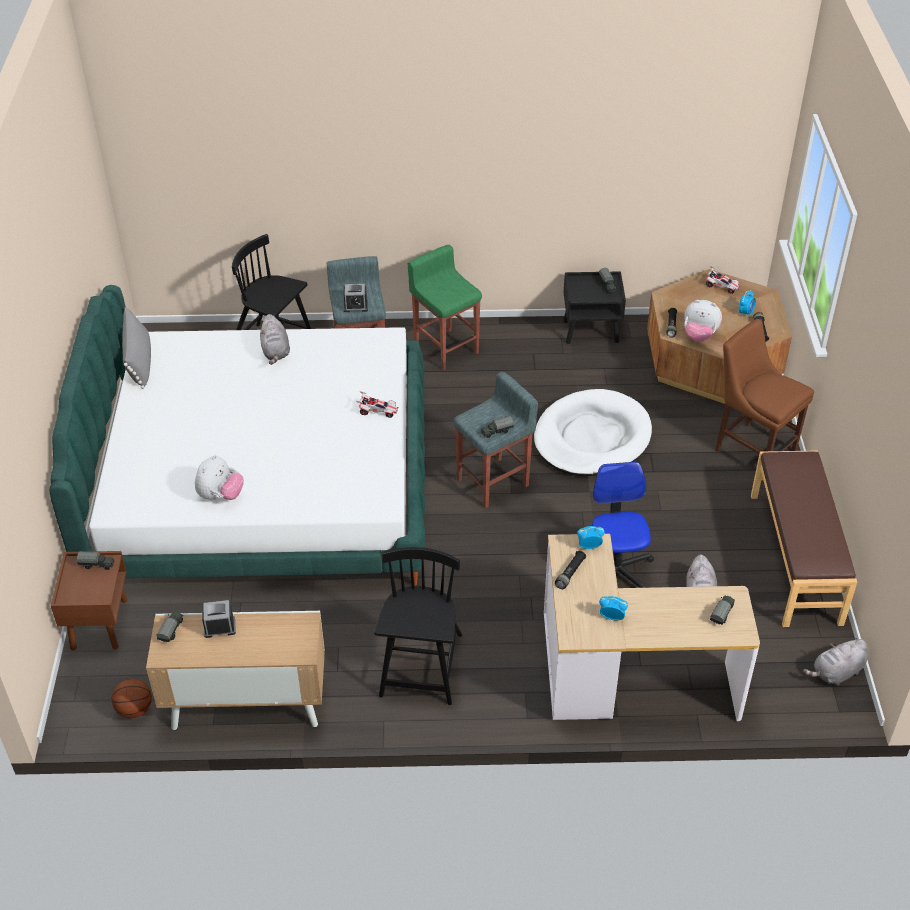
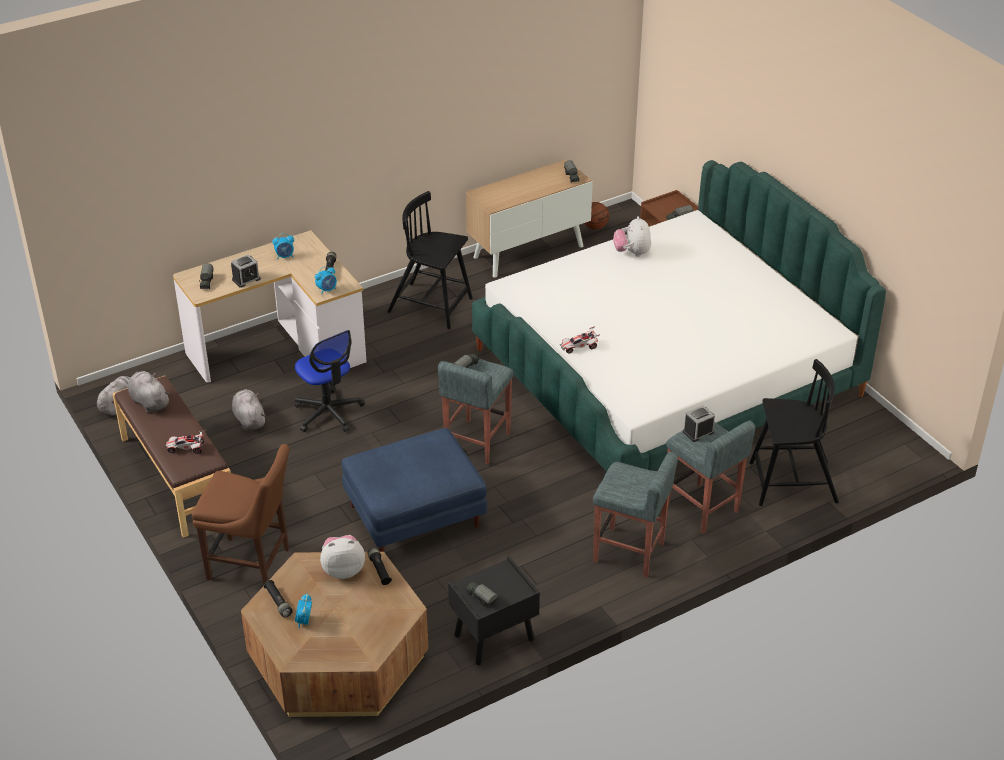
camera: 150 degrees right, 5 degrees down
grey pillow [122,307,151,389] -> none
alarm clock [202,600,236,638] -> alarm clock moved to [231,255,261,288]
grey plush toy [260,314,290,365] -> grey plush toy moved to [128,371,170,413]
black chair [374,547,462,705] -> black chair turned 135 degrees clockwise [387,191,473,329]
green stool [408,245,482,371] -> grey stool [593,452,678,577]
white dog bed [534,389,652,476] -> blue ottoman [341,428,487,552]
toy car [705,266,741,294] -> toy car moved to [165,430,205,454]

